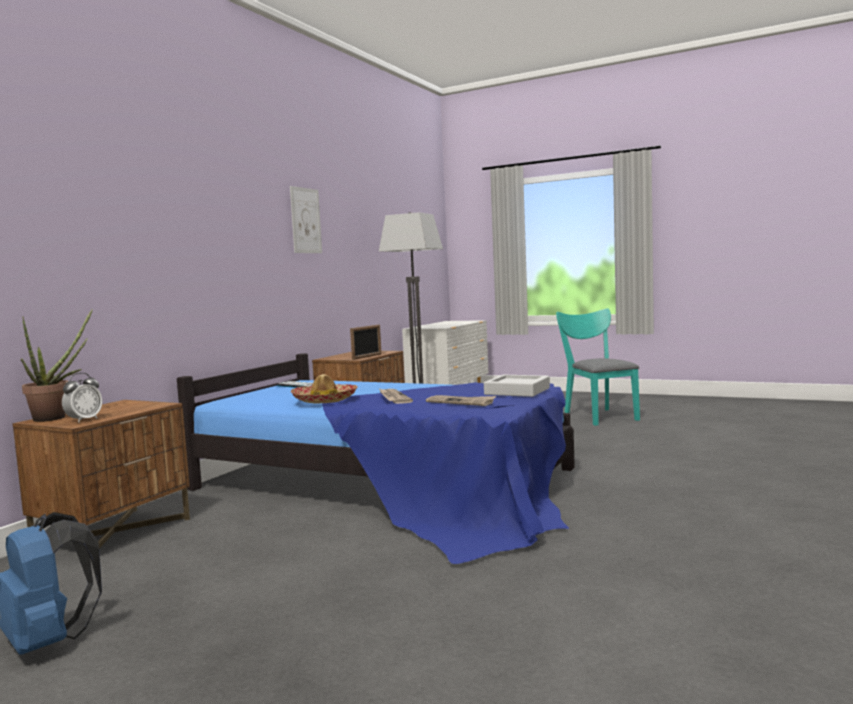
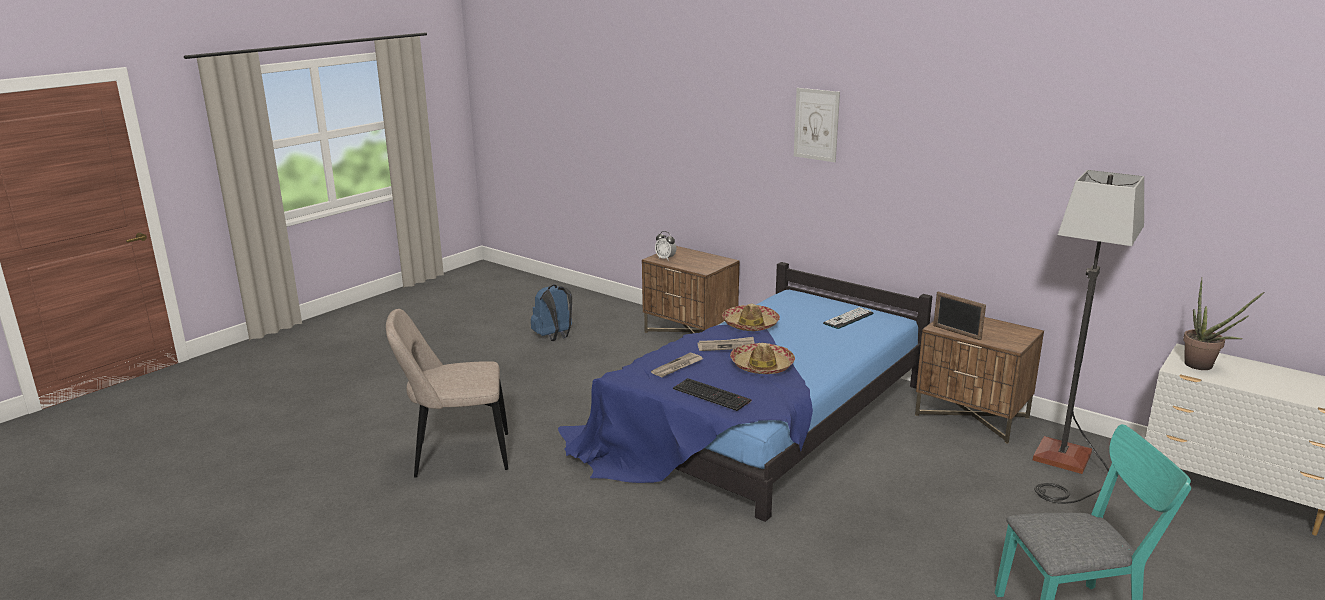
camera: 100 degrees right, 15 degrees up
potted plant [20,309,93,422] -> potted plant moved to [1183,278,1264,370]
picture [290,186,322,253] -> picture moved to [794,88,840,162]
grey tray [484,375,550,397] -> keyboard [673,378,751,411]
none -> beige chair [386,309,508,478]
none -> hat [730,343,795,374]

